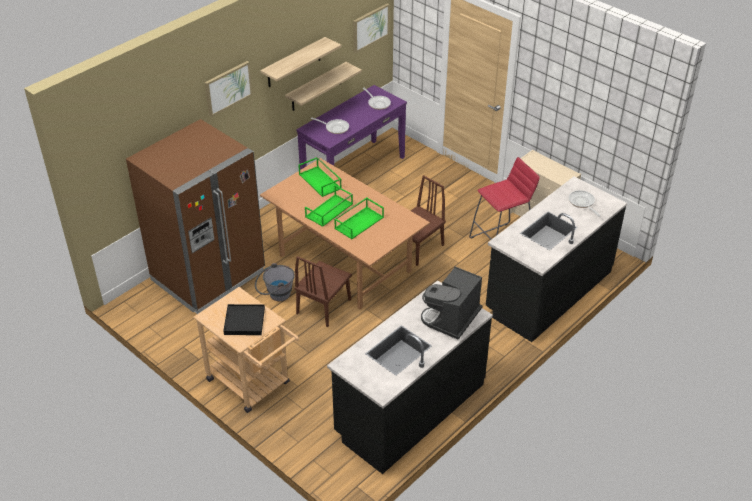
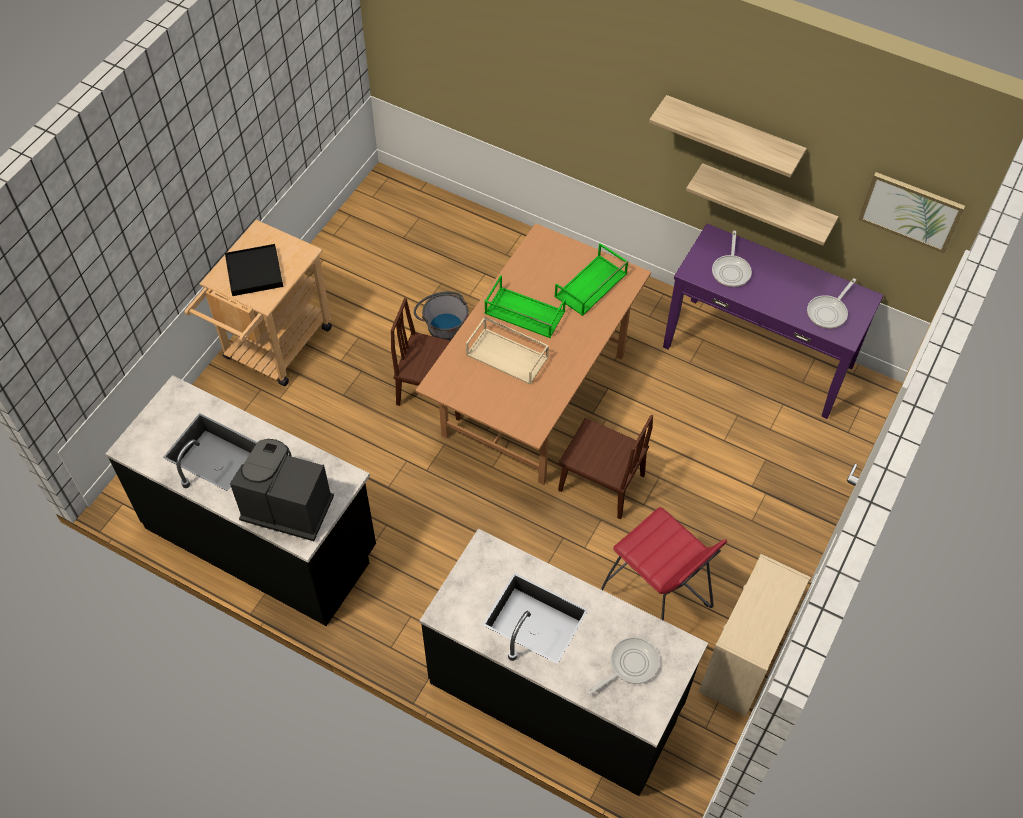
camera: 75 degrees right, 15 degrees up
brown fridge [126,119,265,314] -> none
picture [205,61,252,117] -> none
green tray [334,197,384,240] -> beige tray [466,317,549,385]

